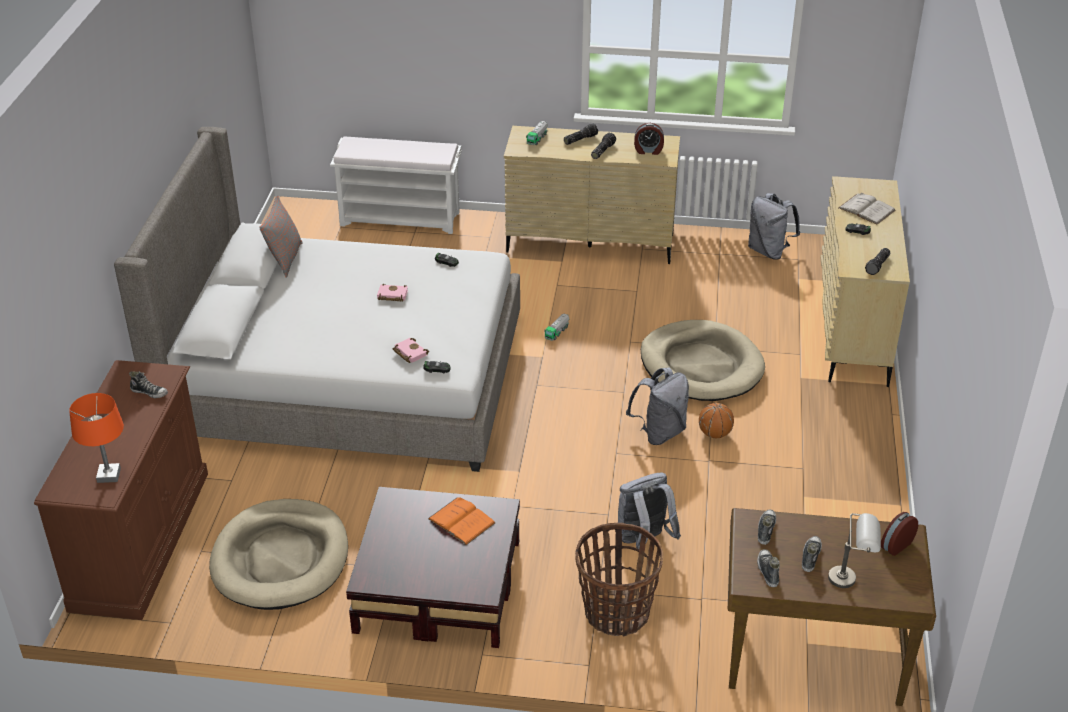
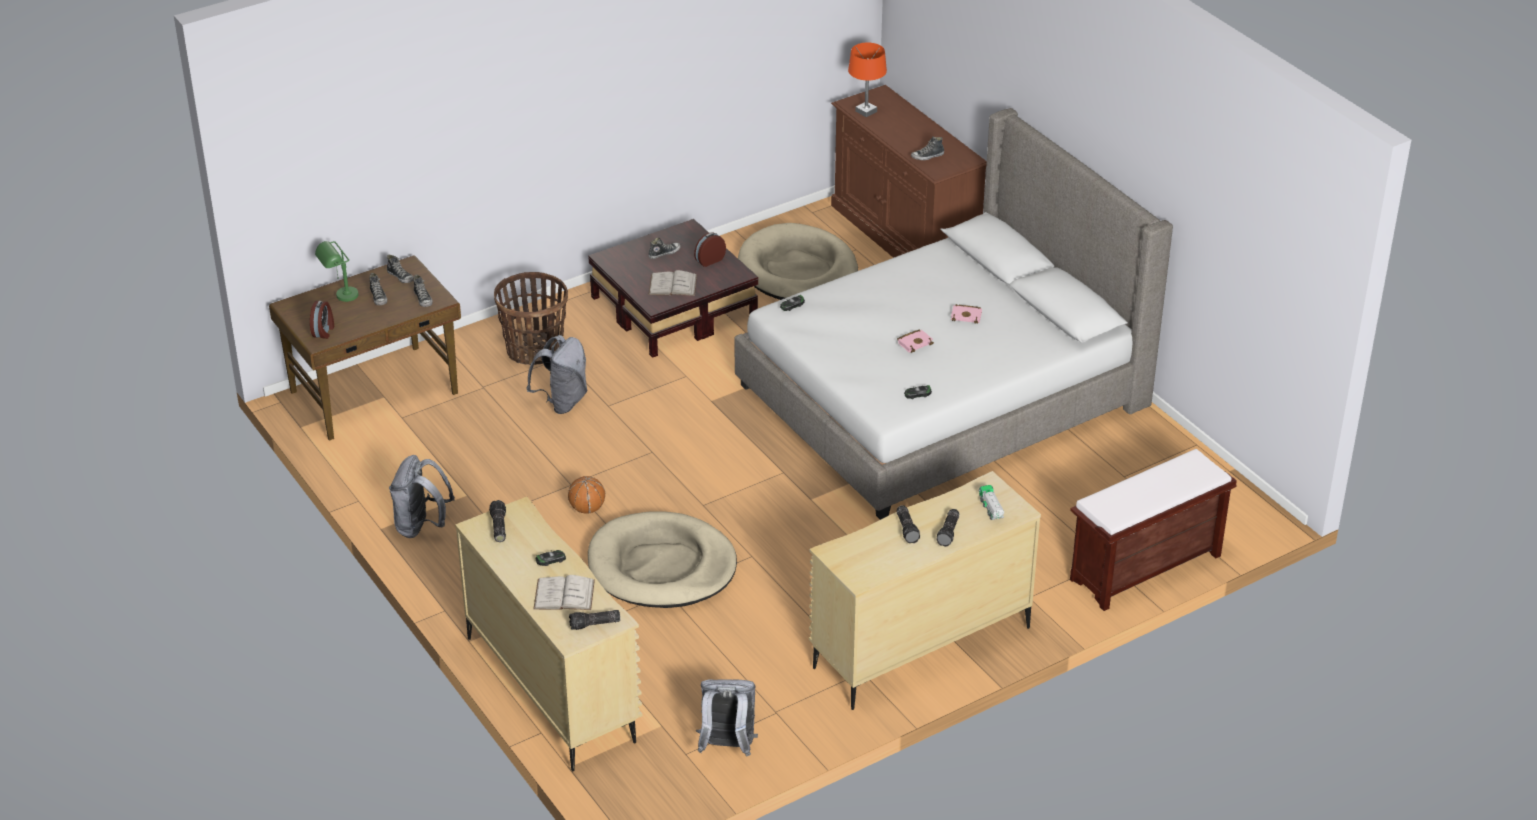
camera: 140 degrees right, 0 degrees up
grey pillow [259,195,303,278] -> none
white bench [330,137,462,234] -> brown bench [1070,449,1237,611]
pink book [392,338,429,363] -> pink book moved to [951,304,982,324]
orange book [428,497,495,545] -> white book [648,270,697,296]
toy truck [545,314,569,341] -> none
grey backpack [626,367,689,445] -> grey backpack moved to [389,455,455,538]
alarm clock [634,123,664,155] -> alarm clock moved to [694,232,726,267]
grey table lamp [828,513,881,588] -> green table lamp [315,241,358,302]
none -> flashlight [569,610,620,630]
none -> shoe [648,237,681,259]

